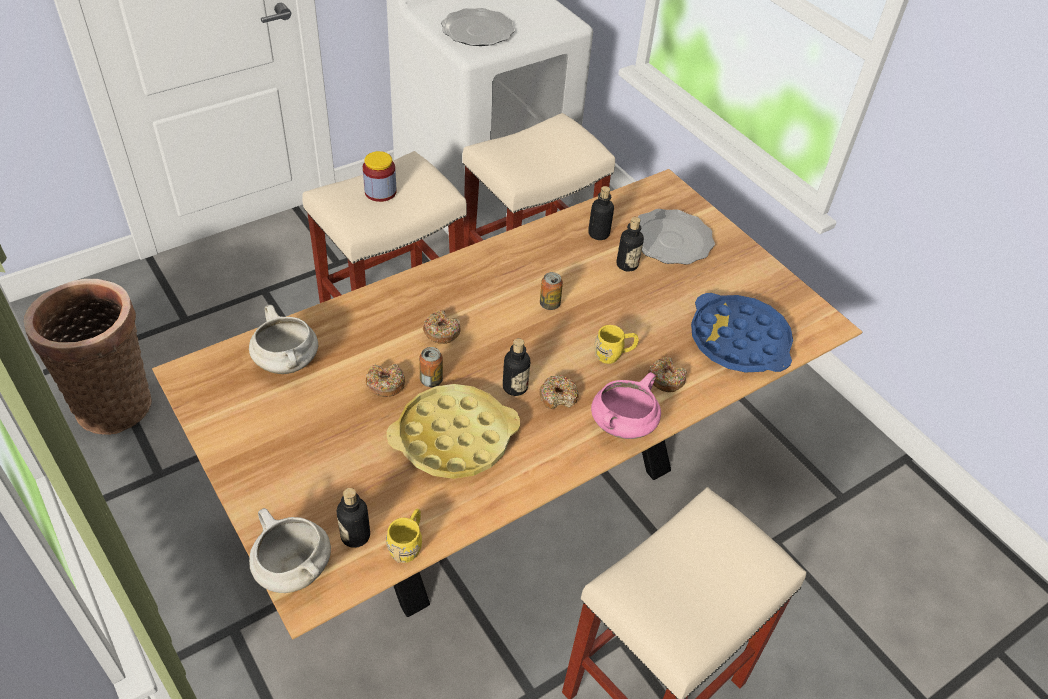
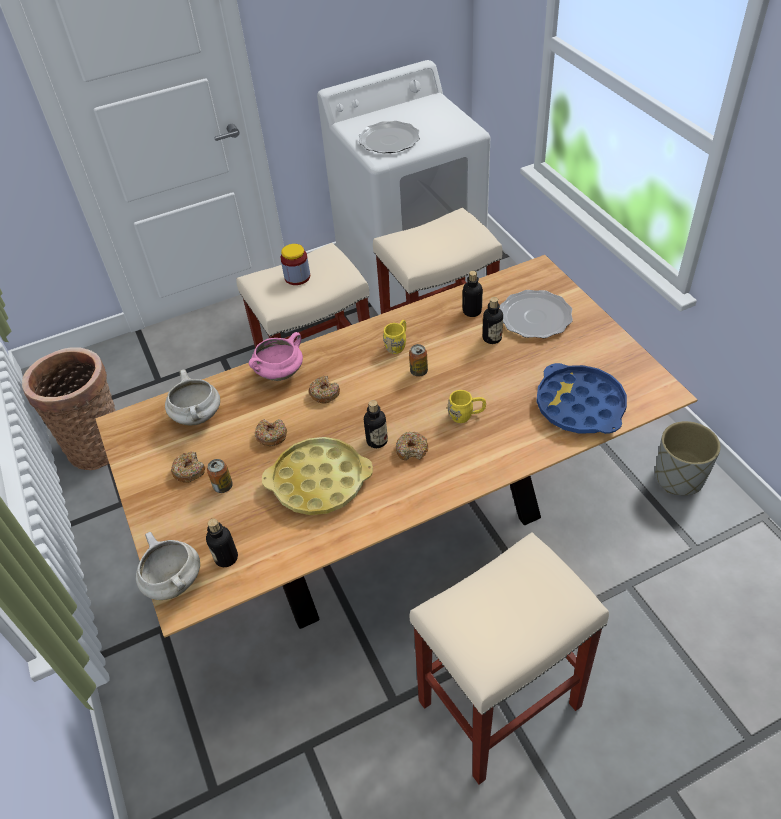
camera: 15 degrees right, 0 degrees up
yellow mug [386,509,422,563] -> yellow mug moved to [383,320,406,354]
can [419,347,443,387] -> can moved to [207,459,233,493]
pink cooking pot [591,372,661,439] -> pink cooking pot moved to [249,332,303,381]
donut [648,357,687,392] -> donut moved to [171,451,205,483]
none -> grey planter [655,421,721,495]

